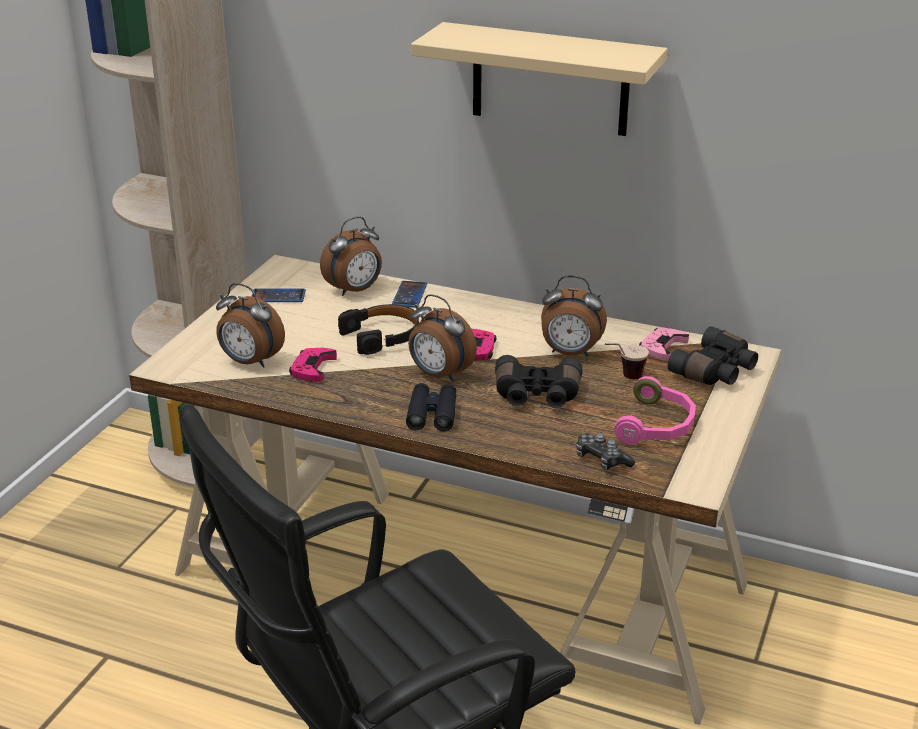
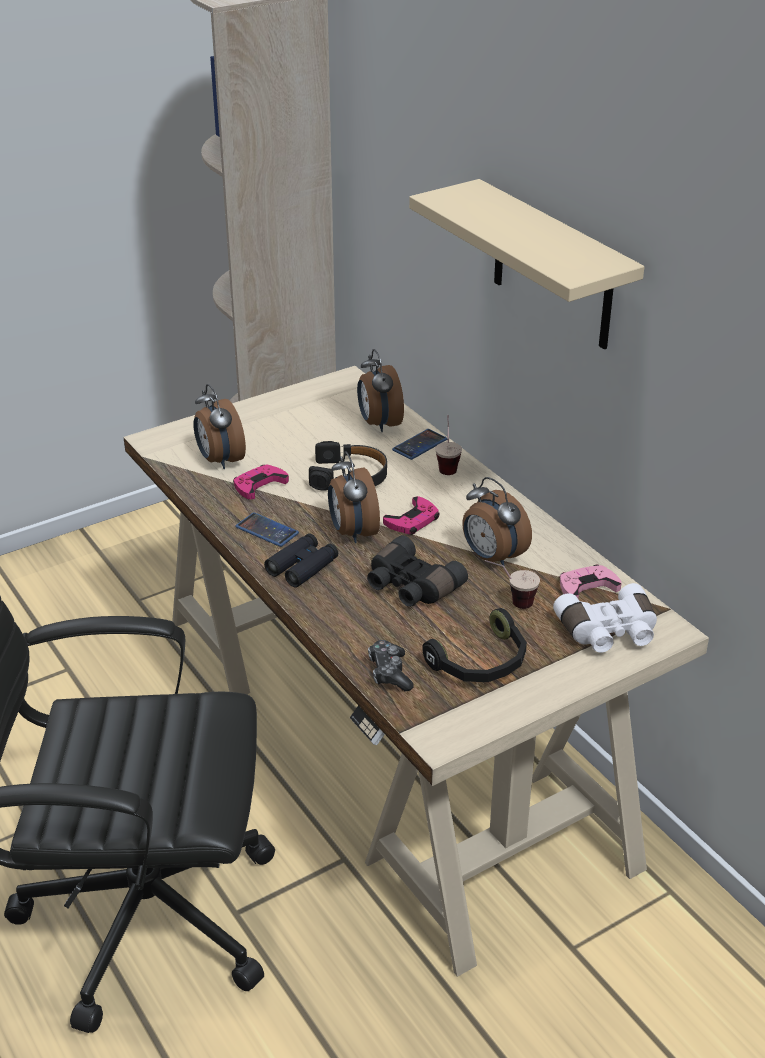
camera: 35 degrees right, 5 degrees up
phone [251,289,306,302] -> phone moved to [235,513,299,547]
alarm clock [320,216,382,296] -> alarm clock turned 75 degrees clockwise [357,349,404,432]
pink headphones [614,376,696,445] -> black headphones [422,608,527,682]
black binoculars [668,326,758,385] -> white binoculars [553,583,657,653]
none -> cup [435,415,462,475]

